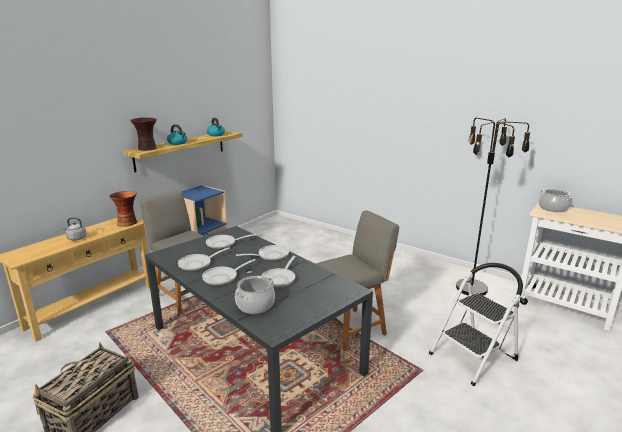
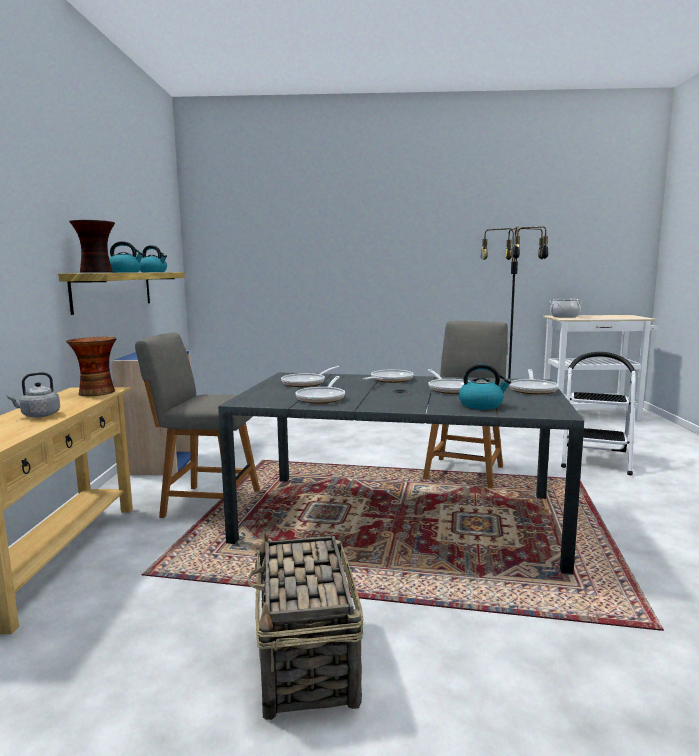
camera: 35 degrees left, 10 degrees down
frying pan [202,259,255,286] -> frying pan moved to [509,369,559,395]
cooking pot [235,276,275,314] -> kettle [458,364,511,409]

